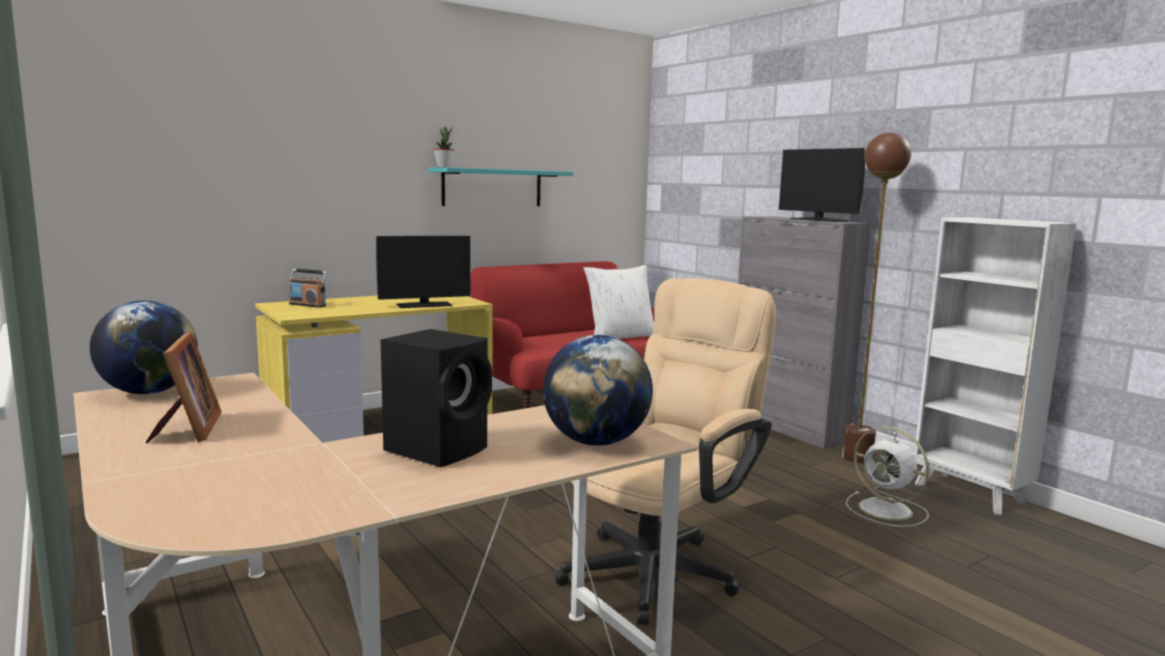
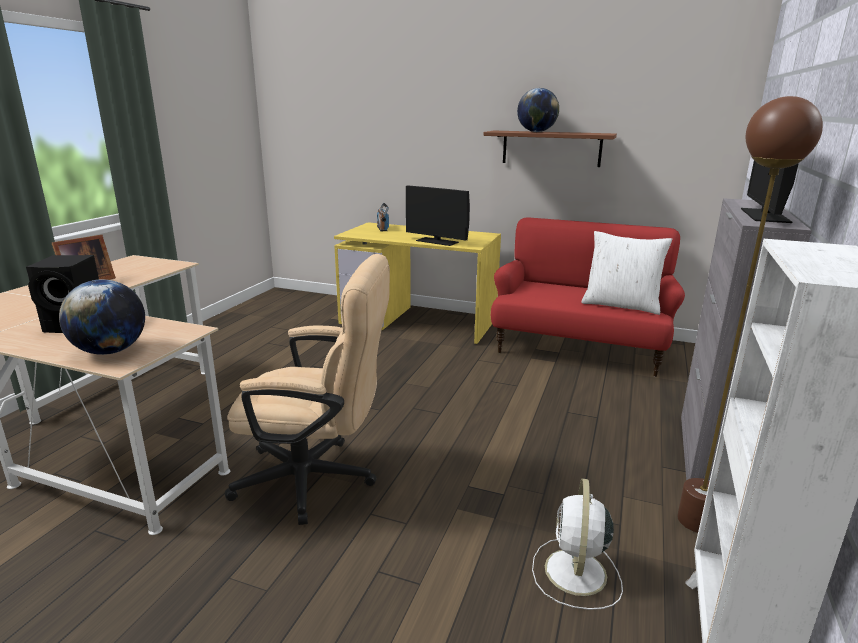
camera: 55 degrees right, 10 degrees up
globe [90,300,198,394] -> globe moved to [517,88,559,132]
turquoise shelf [428,168,573,206] -> brown shelf [483,131,617,167]
potted plant [434,127,454,168] -> none

